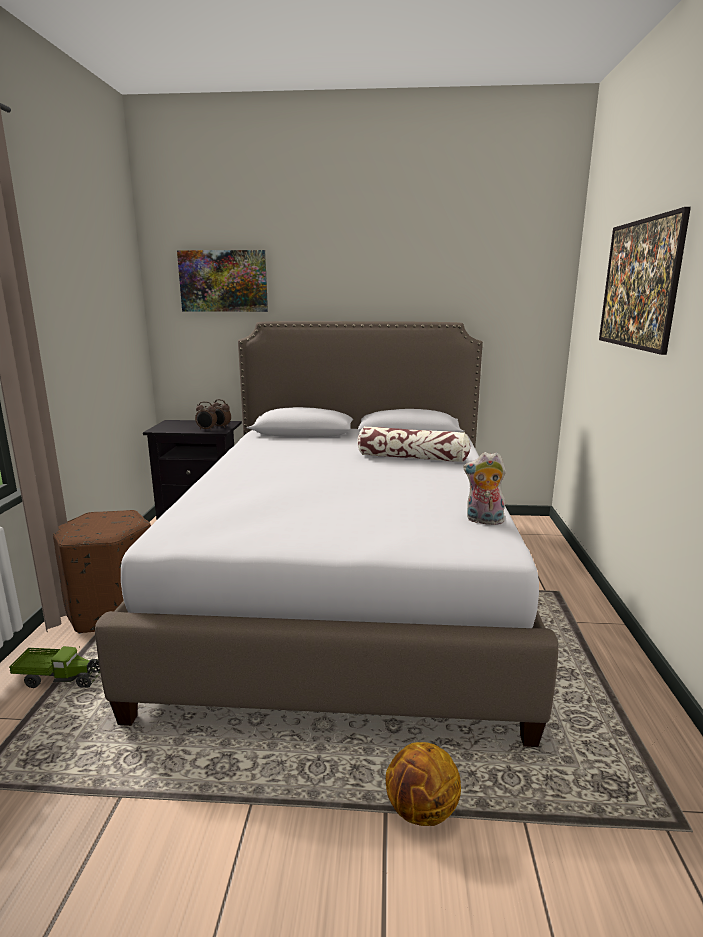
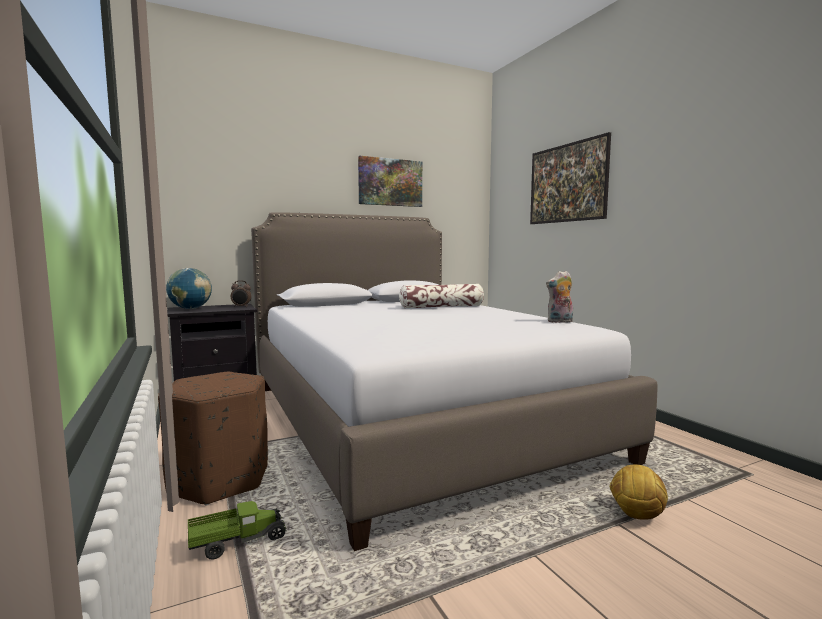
camera: 30 degrees left, 10 degrees down
picture [177,250,268,312] -> picture moved to [358,156,422,207]
alarm clock [195,401,217,431] -> none
basketball [386,742,461,826] -> football [609,465,668,520]
none -> globe [166,268,212,309]

